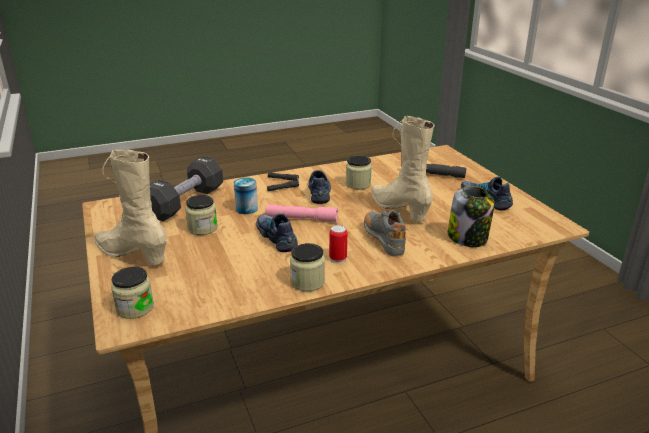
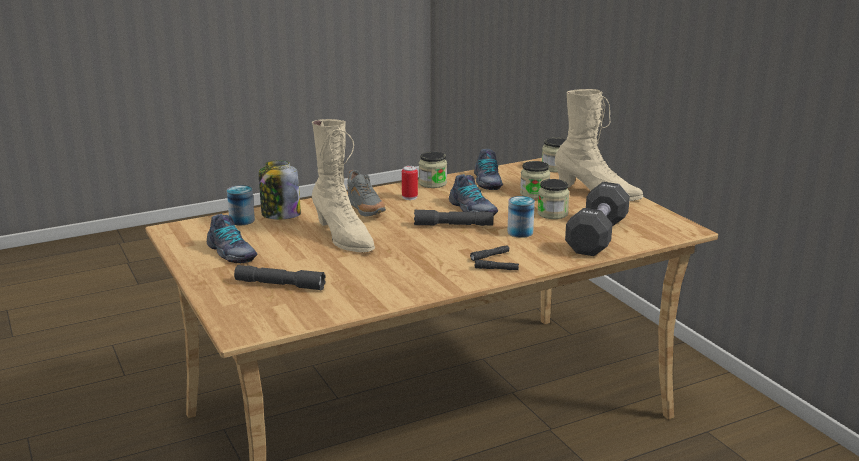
camera: 175 degrees right, 5 degrees down
pink flashlight [265,204,338,222] -> grey flashlight [414,209,493,226]
shoe [308,170,331,204] -> shoe moved to [474,149,503,190]
jar [346,155,372,189] -> jar moved to [520,161,550,199]
none -> can [227,185,255,226]

